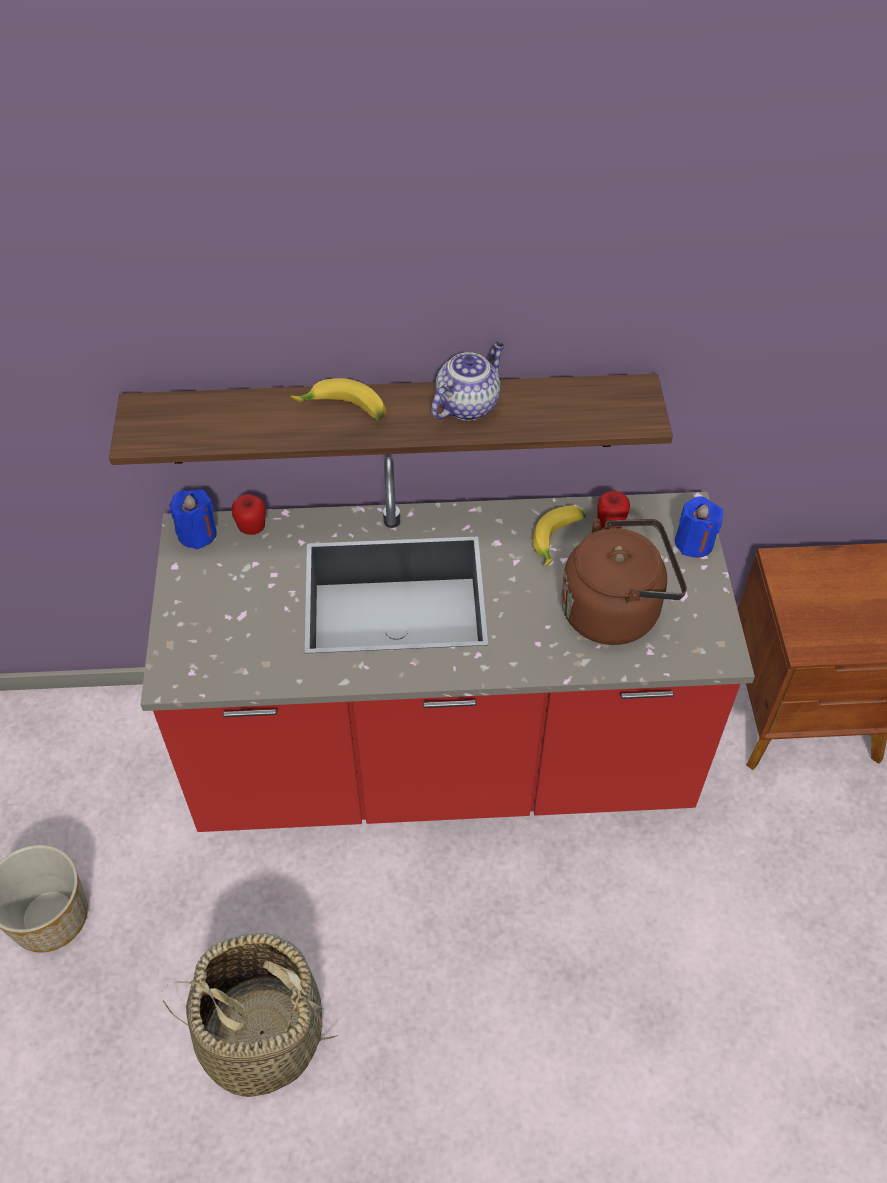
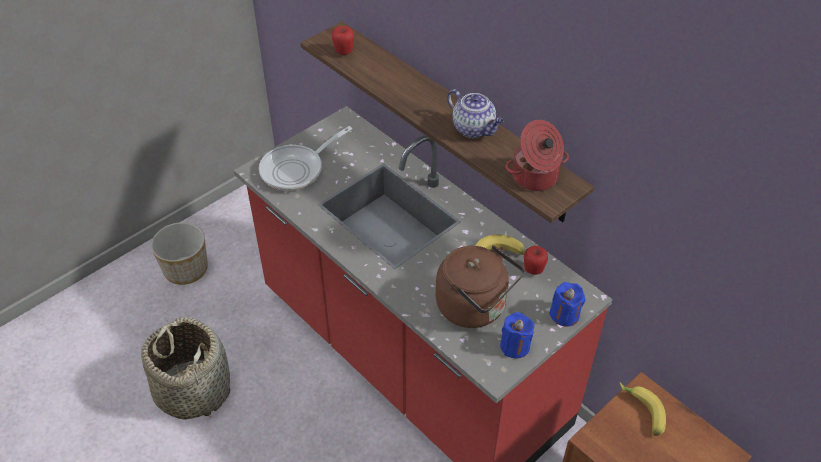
camera: 50 degrees right, 5 degrees down
blue candle [169,490,216,550] -> blue candle moved to [500,312,535,359]
apple [232,494,266,535] -> apple moved to [332,26,354,55]
banana [290,378,386,421] -> banana moved to [620,383,666,436]
teapot [431,342,504,421] -> teapot turned 45 degrees clockwise [447,89,504,138]
none -> frying pan [259,126,352,191]
none -> cooking pot [505,120,569,191]

